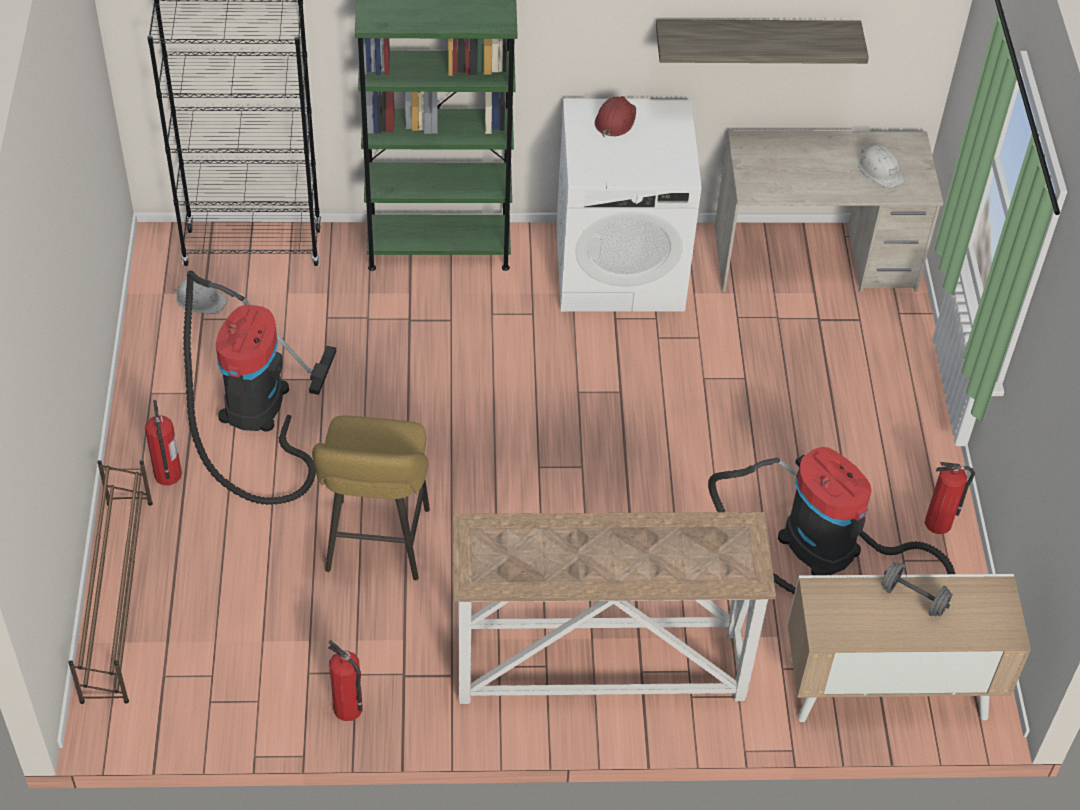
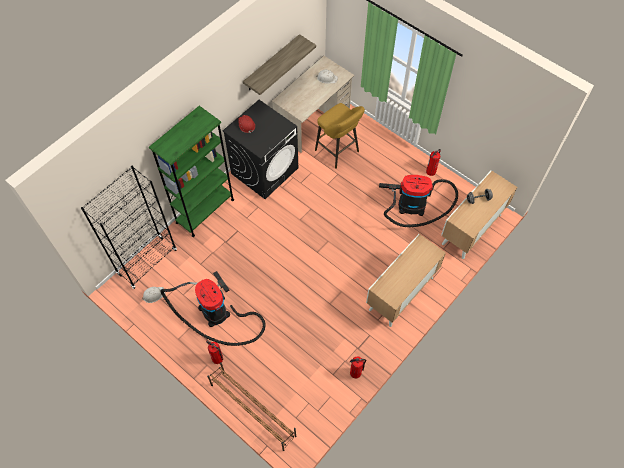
camera: 45 degrees left, 10 degrees up
yellow stool [312,415,430,580] -> yellow stool moved to [315,103,365,169]
console table [453,512,776,704] -> cabinet [366,234,446,327]
white washing machine [556,99,701,312] -> black washing machine [223,100,298,199]

